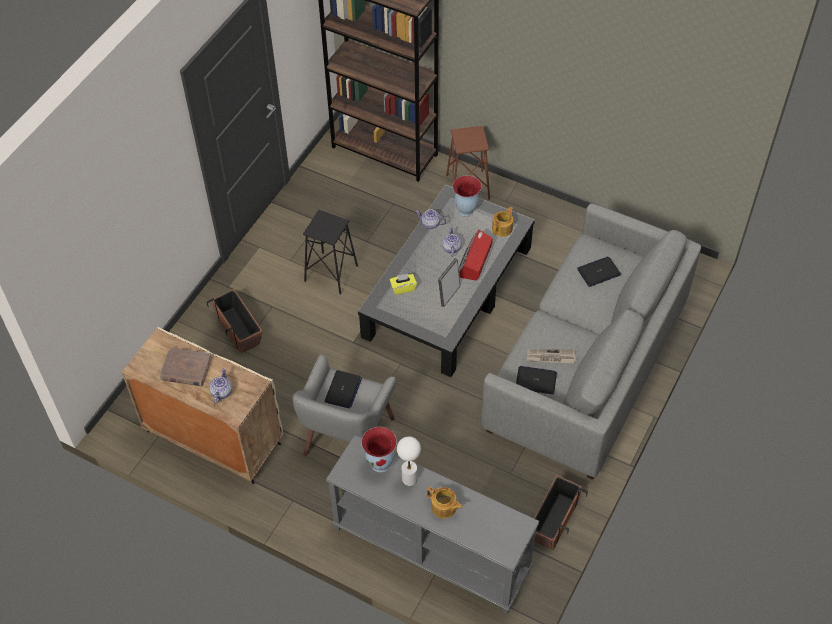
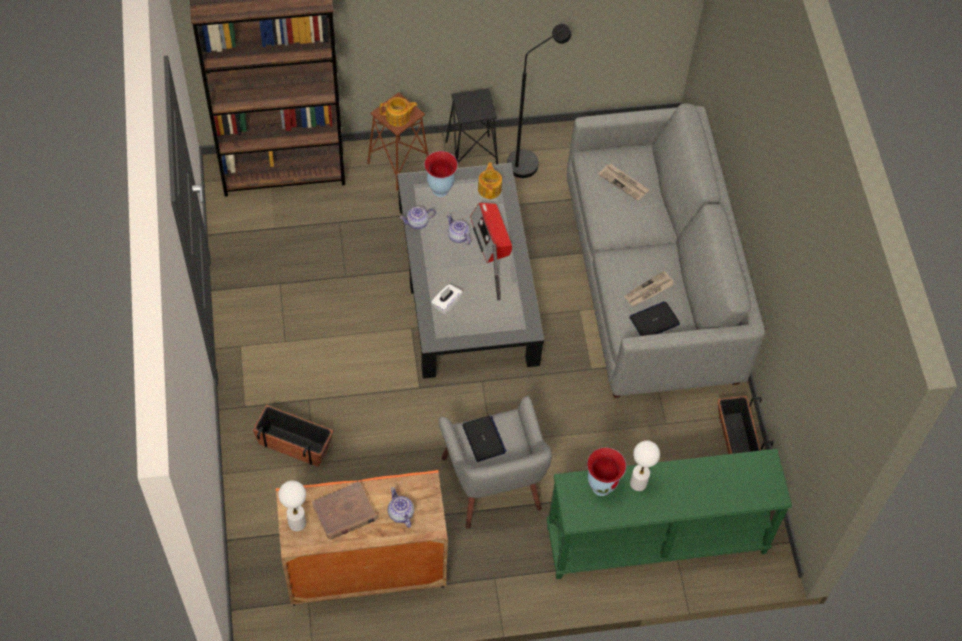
camera: 40 degrees left, 5 degrees up
beige cabinet [122,327,283,484] -> orange cabinet [276,470,448,606]
black stool [303,210,358,295] -> black stool moved to [445,88,498,164]
grey console table [326,435,539,615] -> green console table [547,449,792,579]
yellow tissue box [390,274,417,295] -> white tissue box [431,284,463,315]
teapot [427,487,463,518] -> teapot moved to [380,97,418,127]
laptop [577,256,621,287] -> newspaper [598,164,650,201]
none -> white table lamp [278,481,306,532]
none -> black floor lamp [507,24,571,178]

